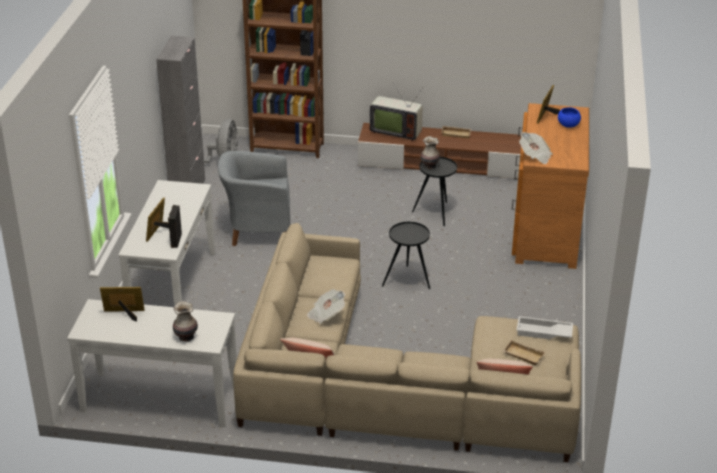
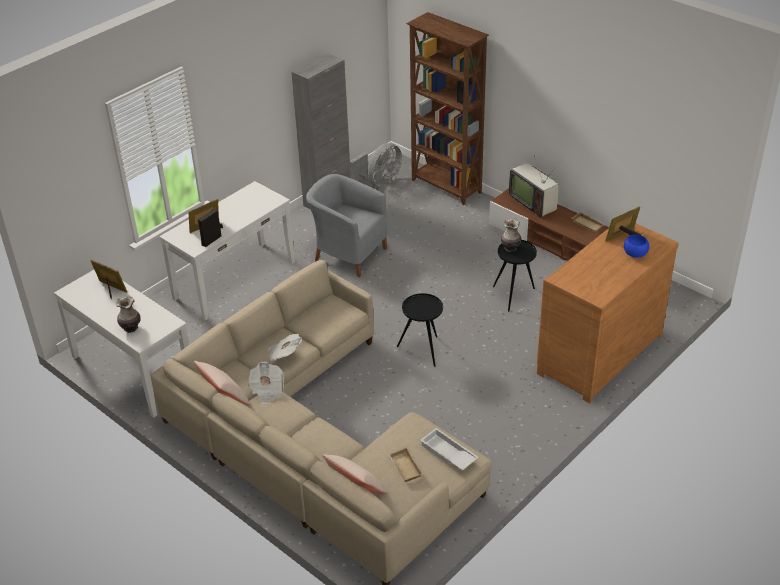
camera: 35 degrees right, 5 degrees up
newspaper [519,132,553,164] -> newspaper moved to [248,361,284,404]

